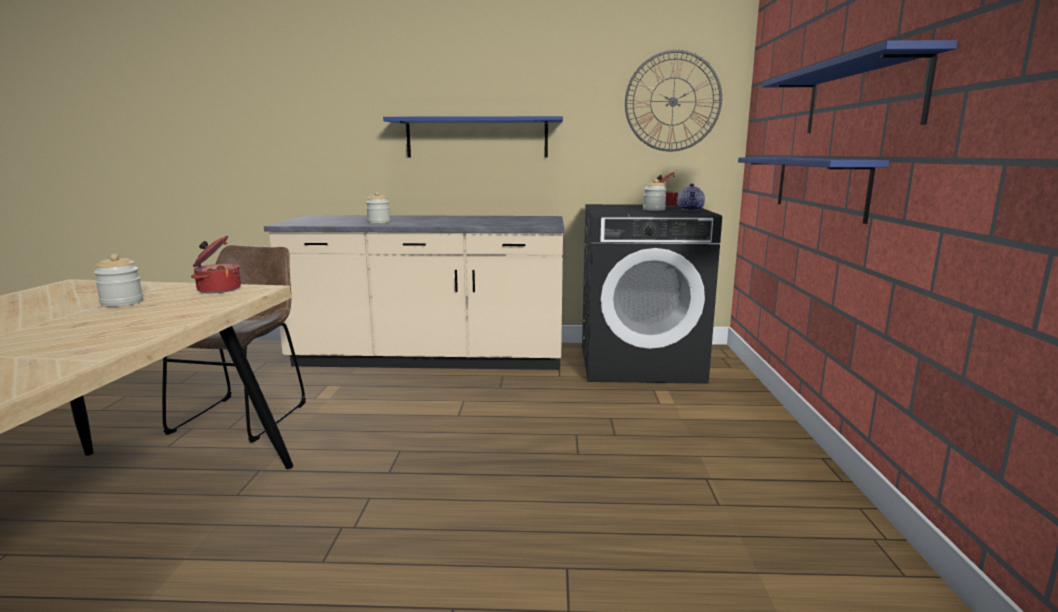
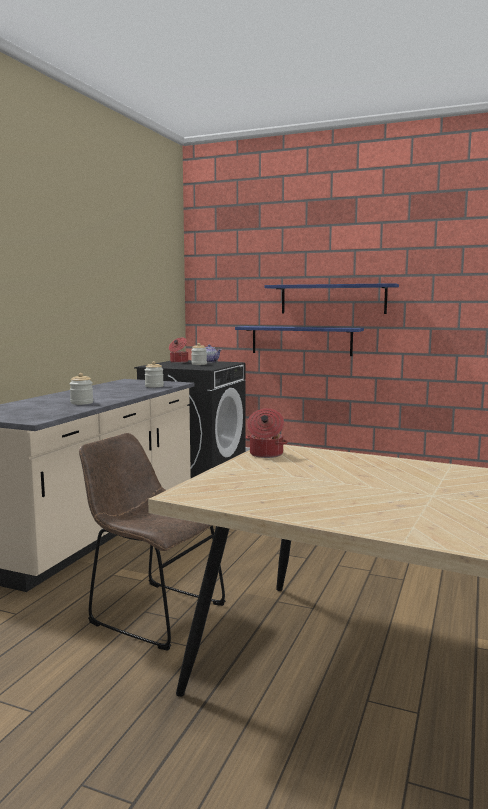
camera: 70 degrees left, 5 degrees down
jar [94,254,143,307] -> jar moved to [145,361,164,387]
blue shelf [383,116,563,157] -> none
wall clock [625,50,722,152] -> none

